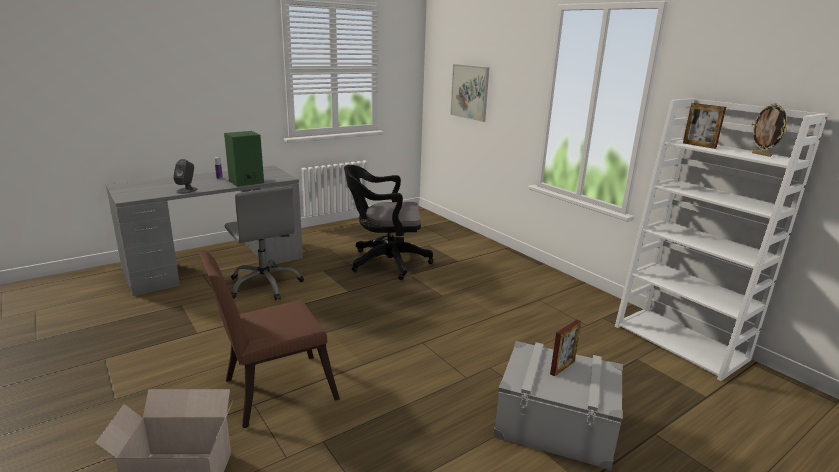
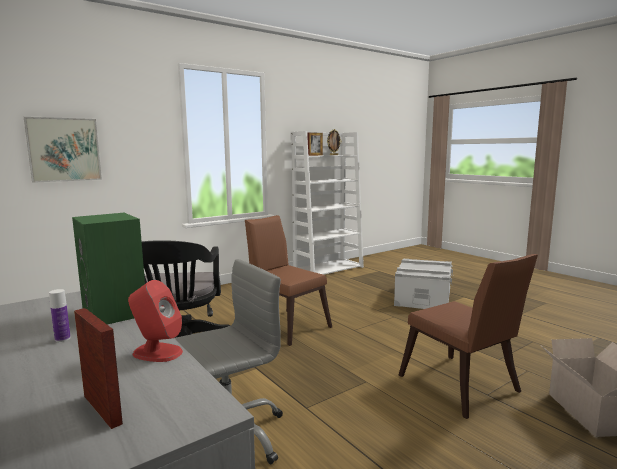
camera: 90 degrees left, 10 degrees down
grey speaker [173,159,198,194] -> red speaker [128,280,183,362]
picture frame [550,320,581,376] -> picture frame moved to [74,308,123,429]
none -> brown chair [245,215,332,346]

